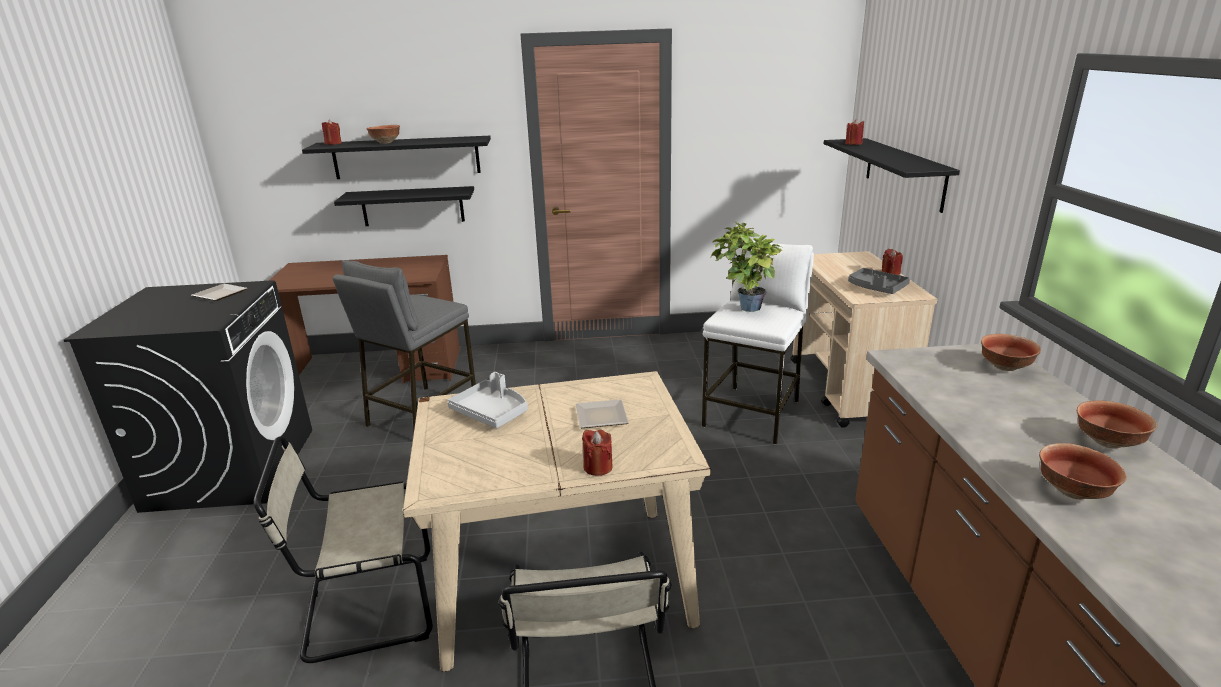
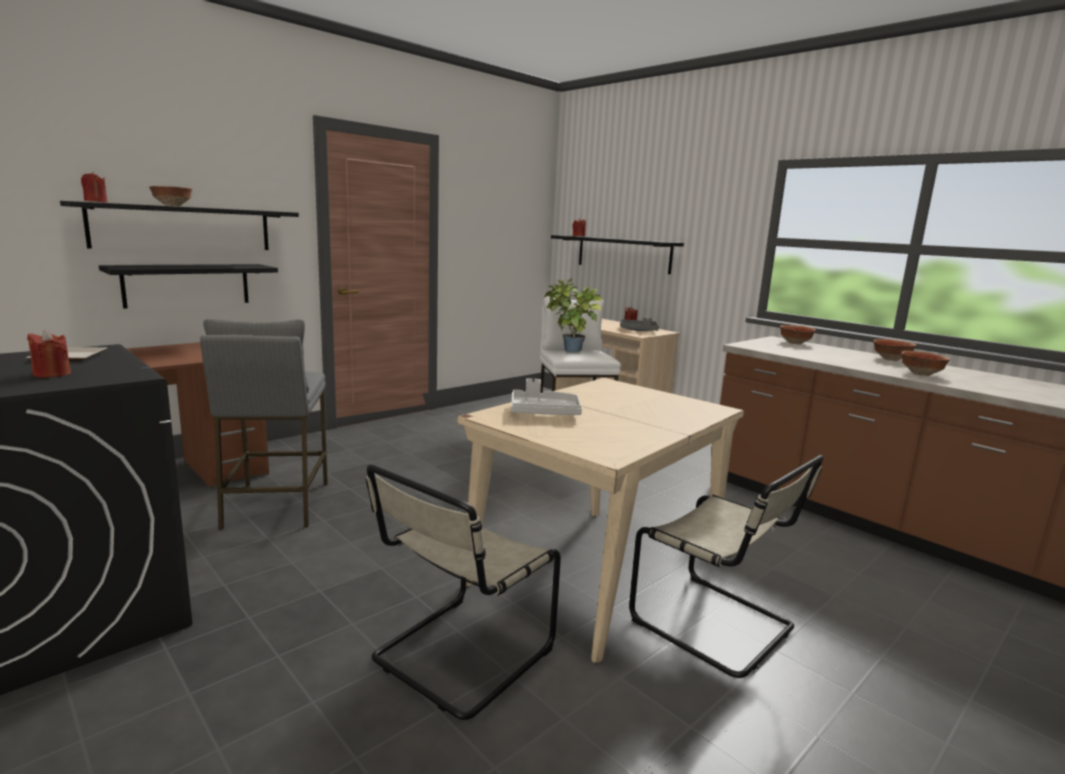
camera: 40 degrees left, 10 degrees down
plate [576,399,629,428] -> none
red candle [582,430,613,476] -> red candle moved to [27,330,71,378]

